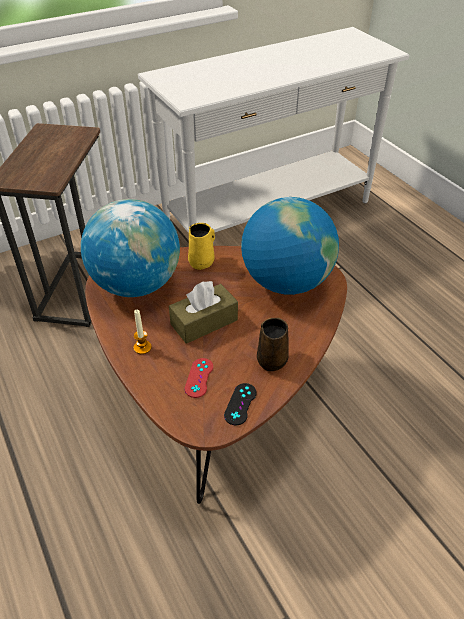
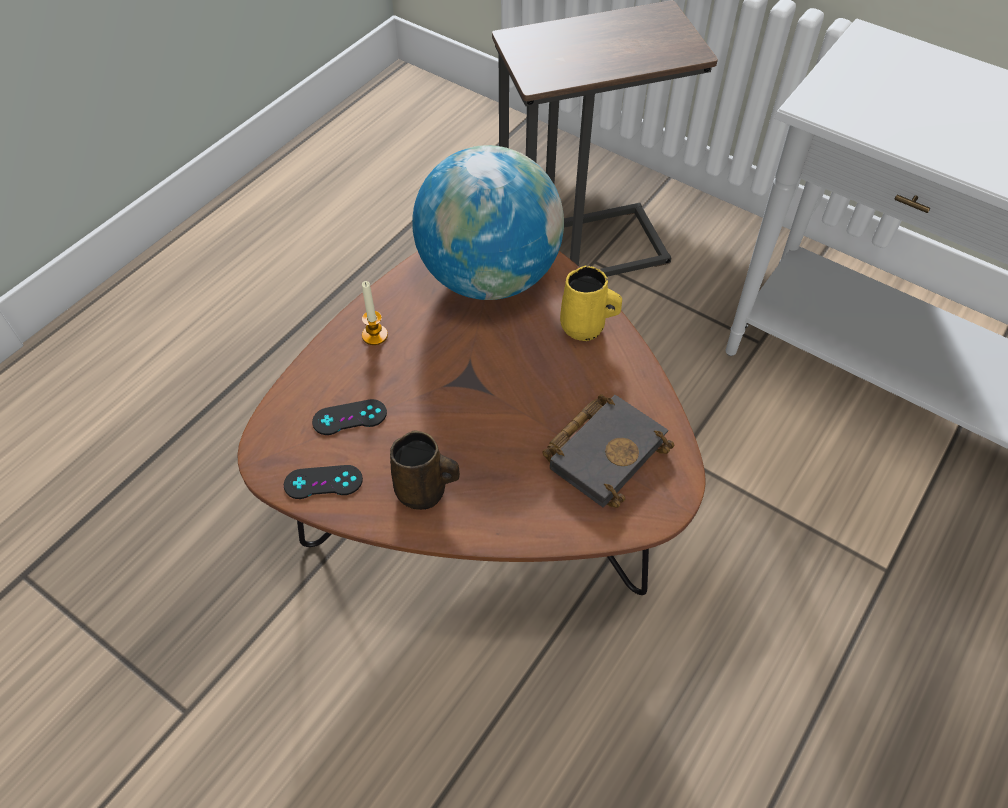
camera: 65 degrees right, 10 degrees up
brown tissue box [169,281,238,344] -> none
red game controller [185,358,213,398] -> black game controller [312,399,387,435]
globe [241,197,339,295] -> black book [543,394,675,508]

